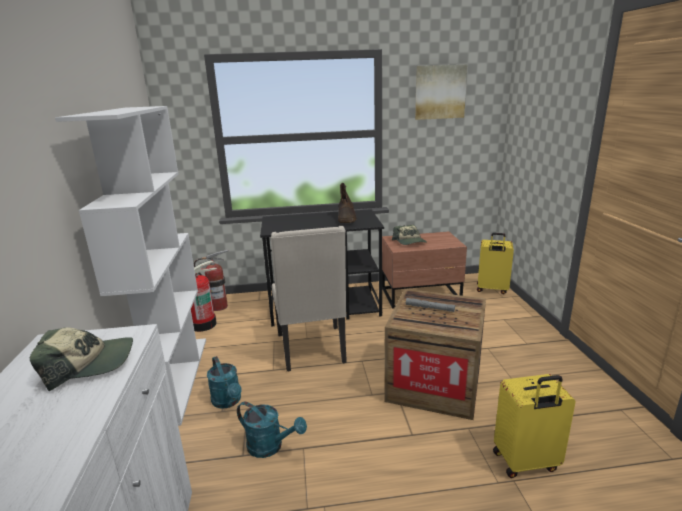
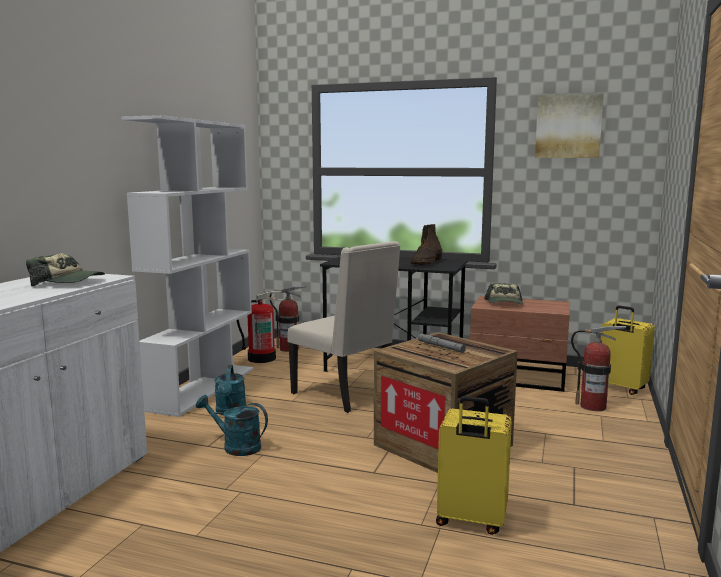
camera: 25 degrees right, 10 degrees down
turquoise watering can [237,401,307,458] -> turquoise watering can turned 150 degrees clockwise [196,395,268,456]
beige chair [271,226,347,371] -> beige chair turned 60 degrees counterclockwise [288,241,401,413]
none -> fire extinguisher [571,326,626,411]

